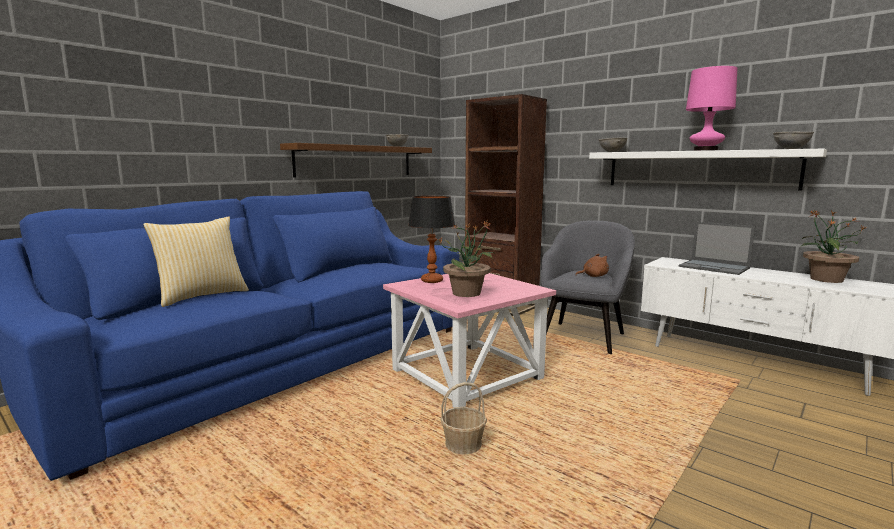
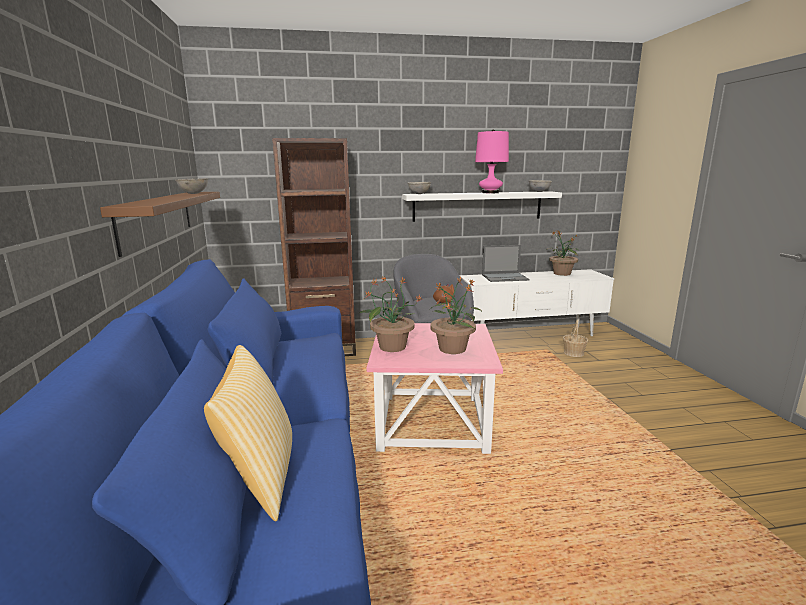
camera: 50 degrees left, 5 degrees up
table lamp [408,196,455,283] -> potted plant [359,276,423,352]
basket [440,382,487,454] -> basket moved to [563,319,588,357]

